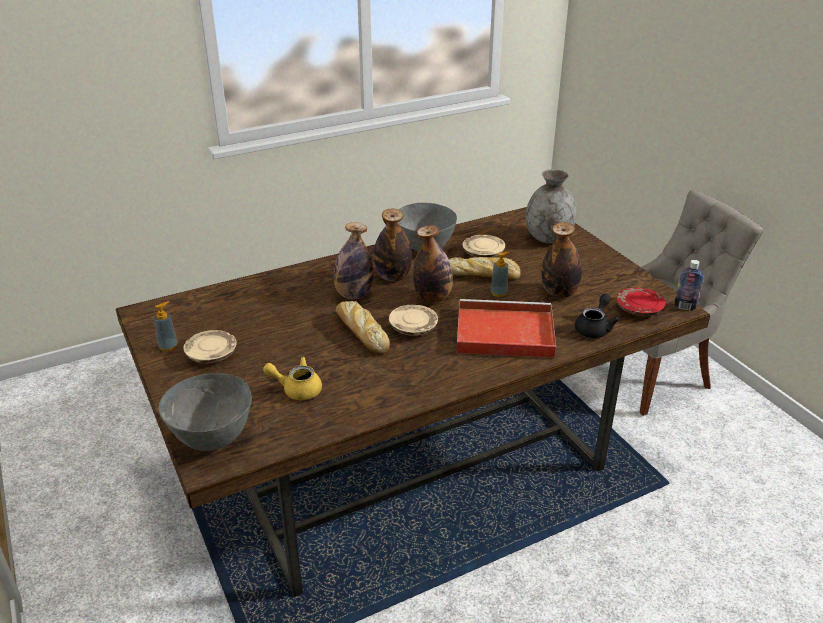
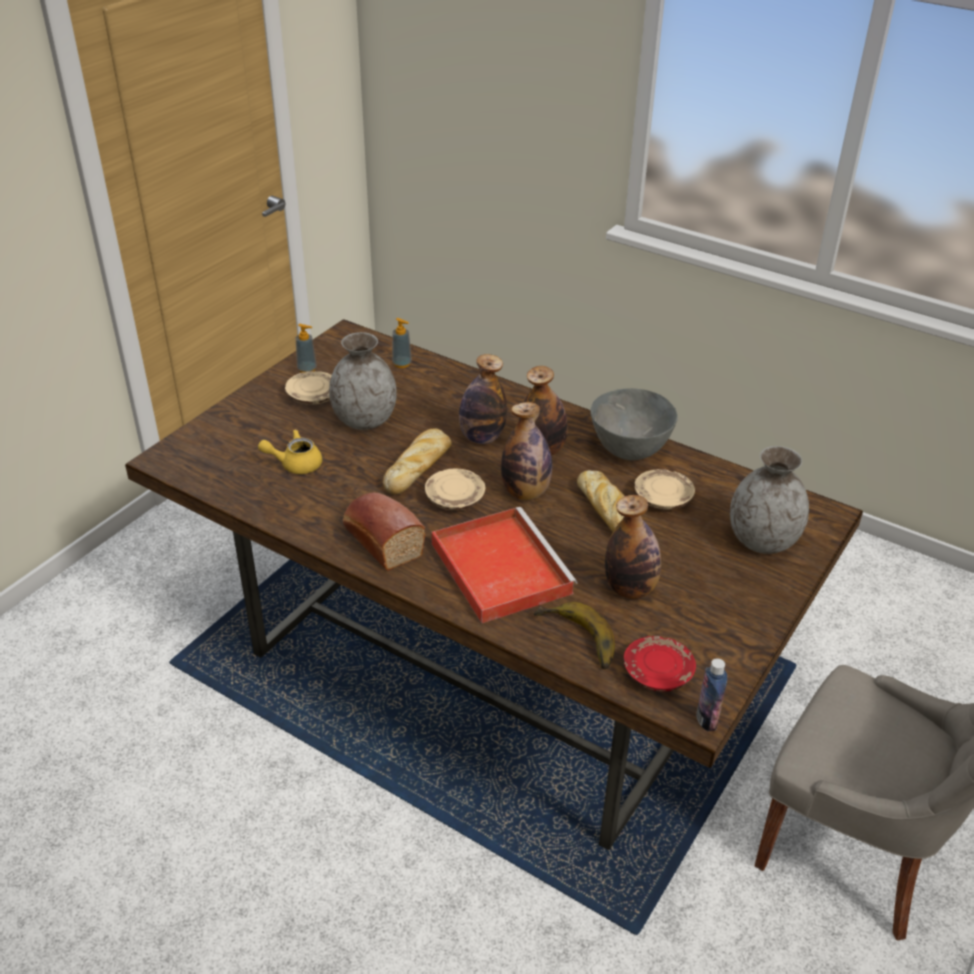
camera: 60 degrees right, 5 degrees up
grey bowl [158,373,252,451] -> none
yellow teapot [263,357,322,400] -> yellow teapot turned 75 degrees counterclockwise [258,429,322,474]
soap dispenser [490,252,510,297] -> soap dispenser moved to [392,318,412,368]
black teapot [575,293,620,338] -> banana [534,602,615,669]
none -> grey vase [329,332,397,430]
none -> bread [343,493,426,571]

